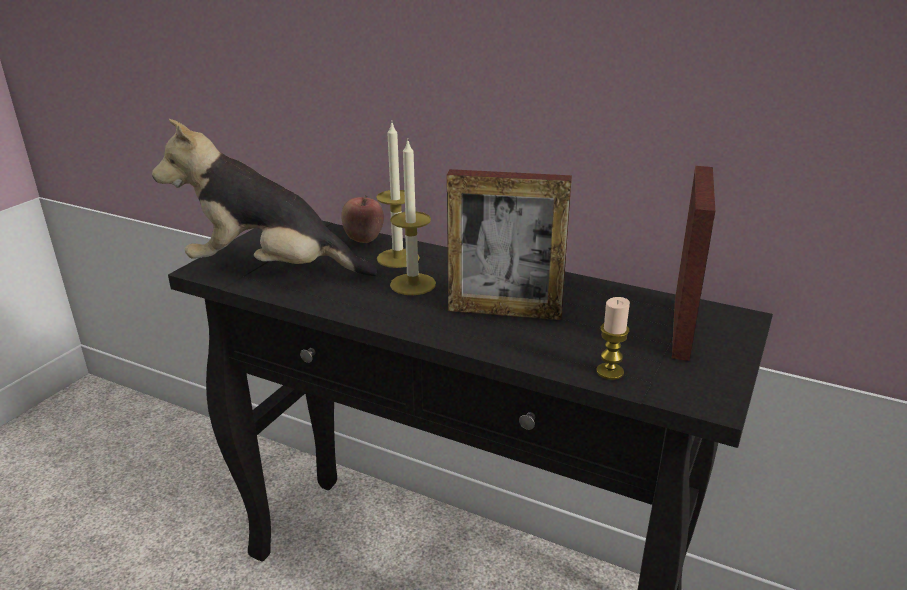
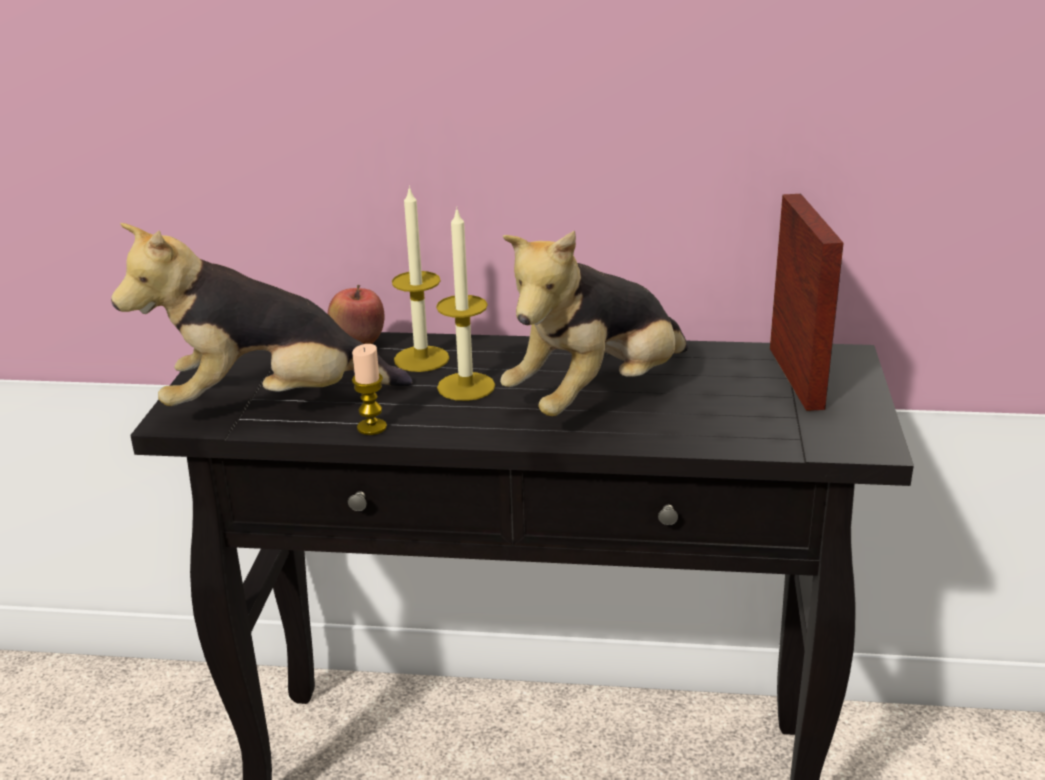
camera: 20 degrees left, 0 degrees up
picture frame [447,169,572,320] -> plush toy [500,230,688,416]
candle [597,297,630,380] -> candle moved to [352,344,387,435]

